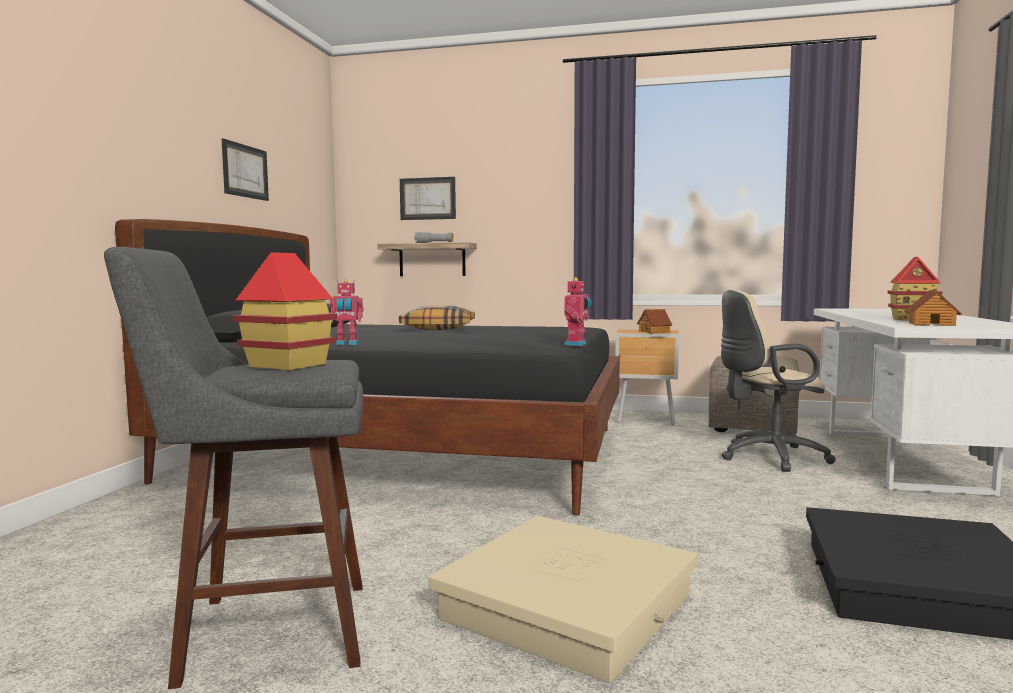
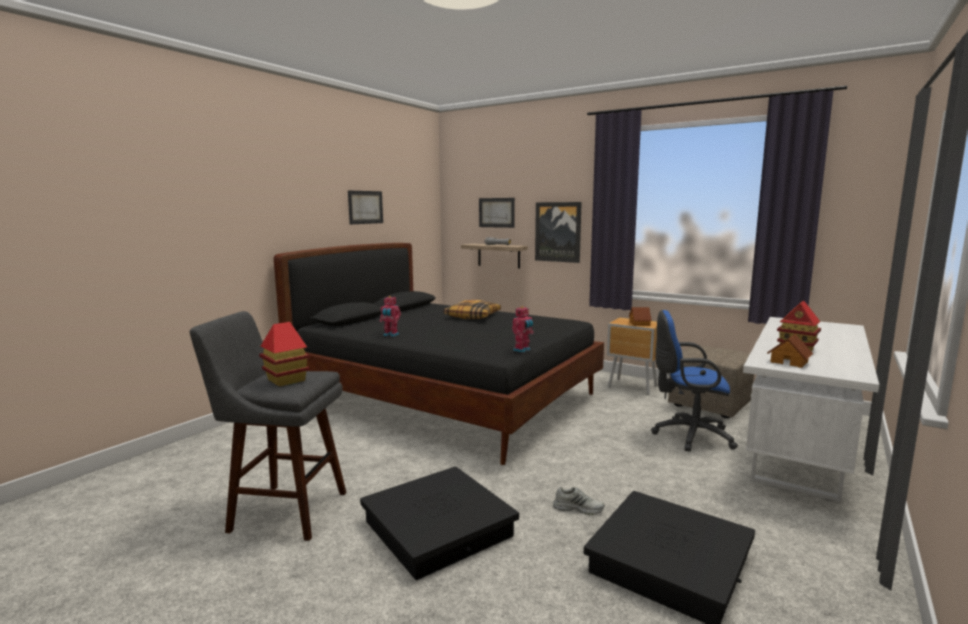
camera: 20 degrees right, 5 degrees up
beige storage box [428,516,698,683] -> black storage box [360,466,519,580]
beige office chair [721,289,836,472] -> blue office chair [651,310,738,452]
none -> picture [535,202,582,263]
none -> white shoe [553,487,605,515]

